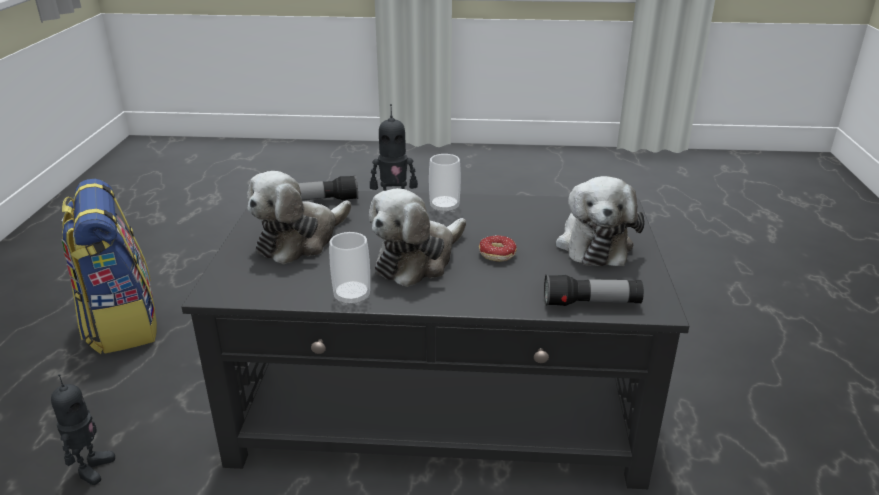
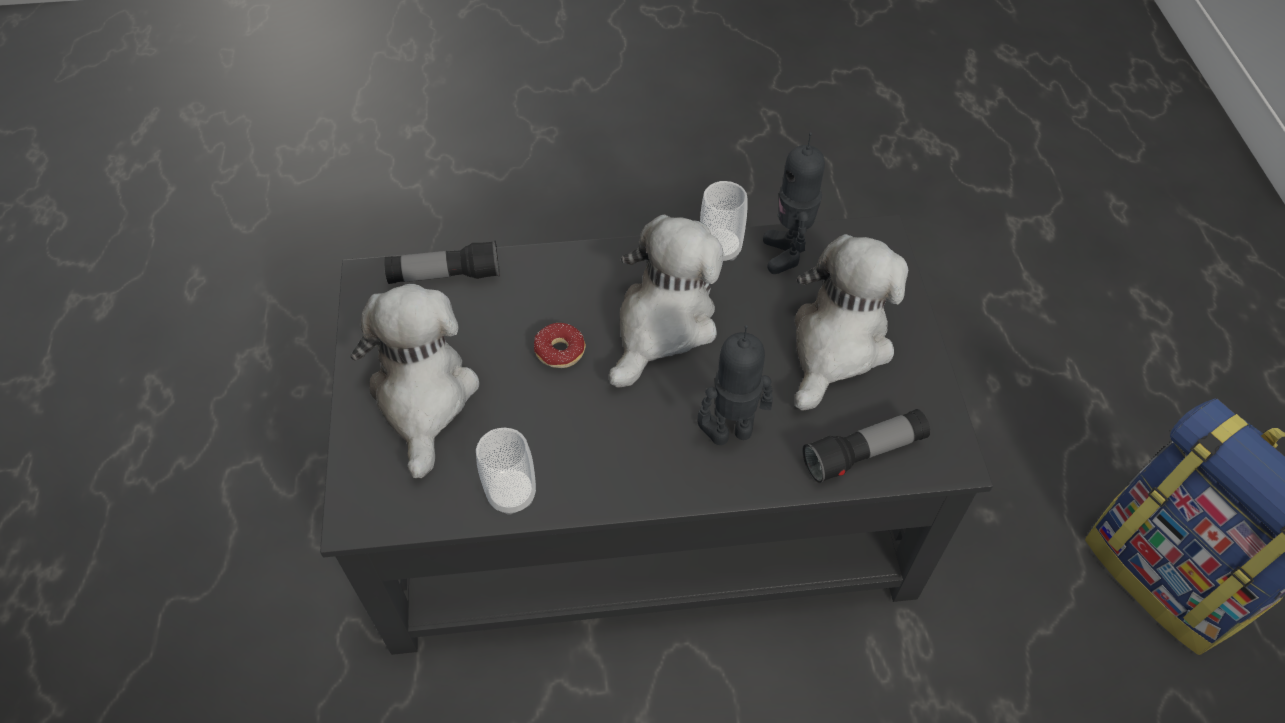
camera: 170 degrees right, 25 degrees up
toy robot [51,374,115,485] -> toy robot moved to [763,132,825,274]
cup [429,154,461,214] -> cup moved to [476,428,536,515]

